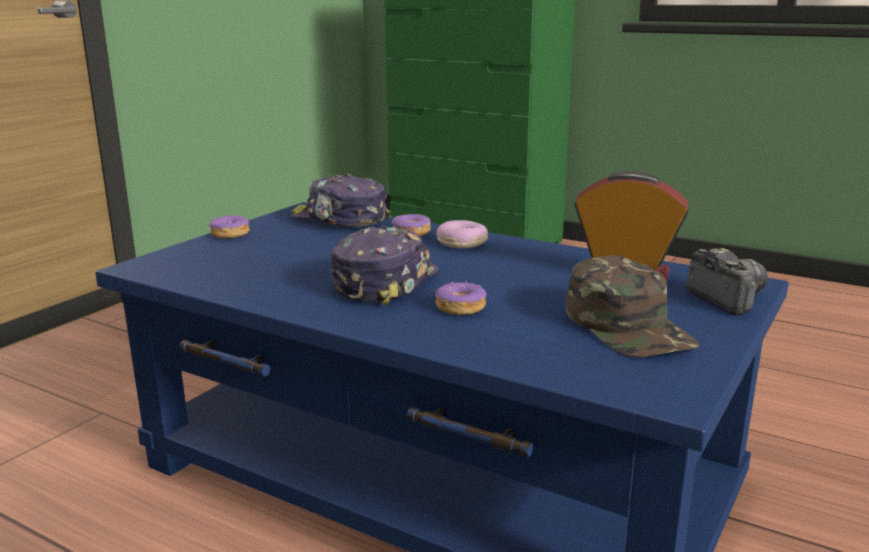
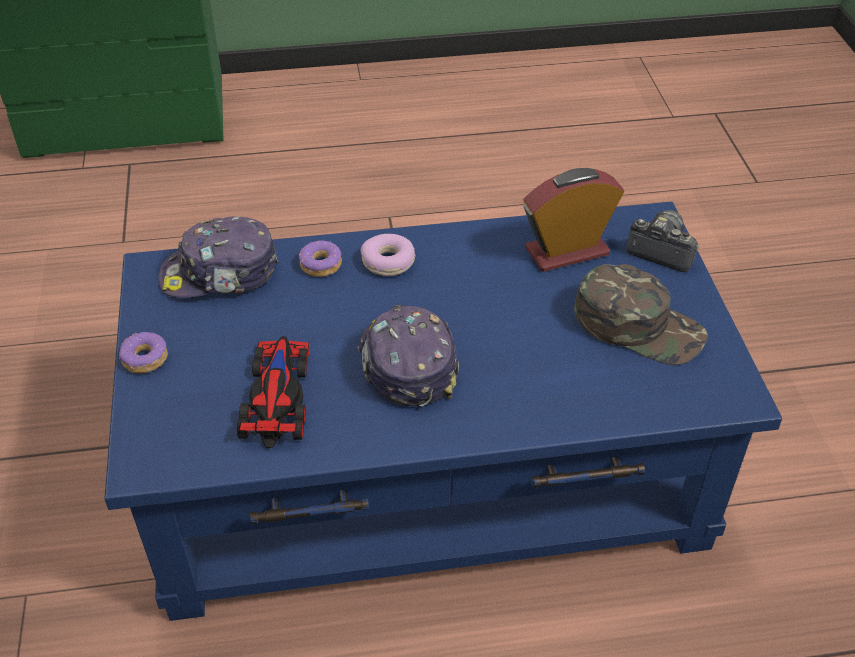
camera: 40 degrees left, 25 degrees up
donut [435,281,487,315] -> none
none -> toy car [237,336,310,448]

